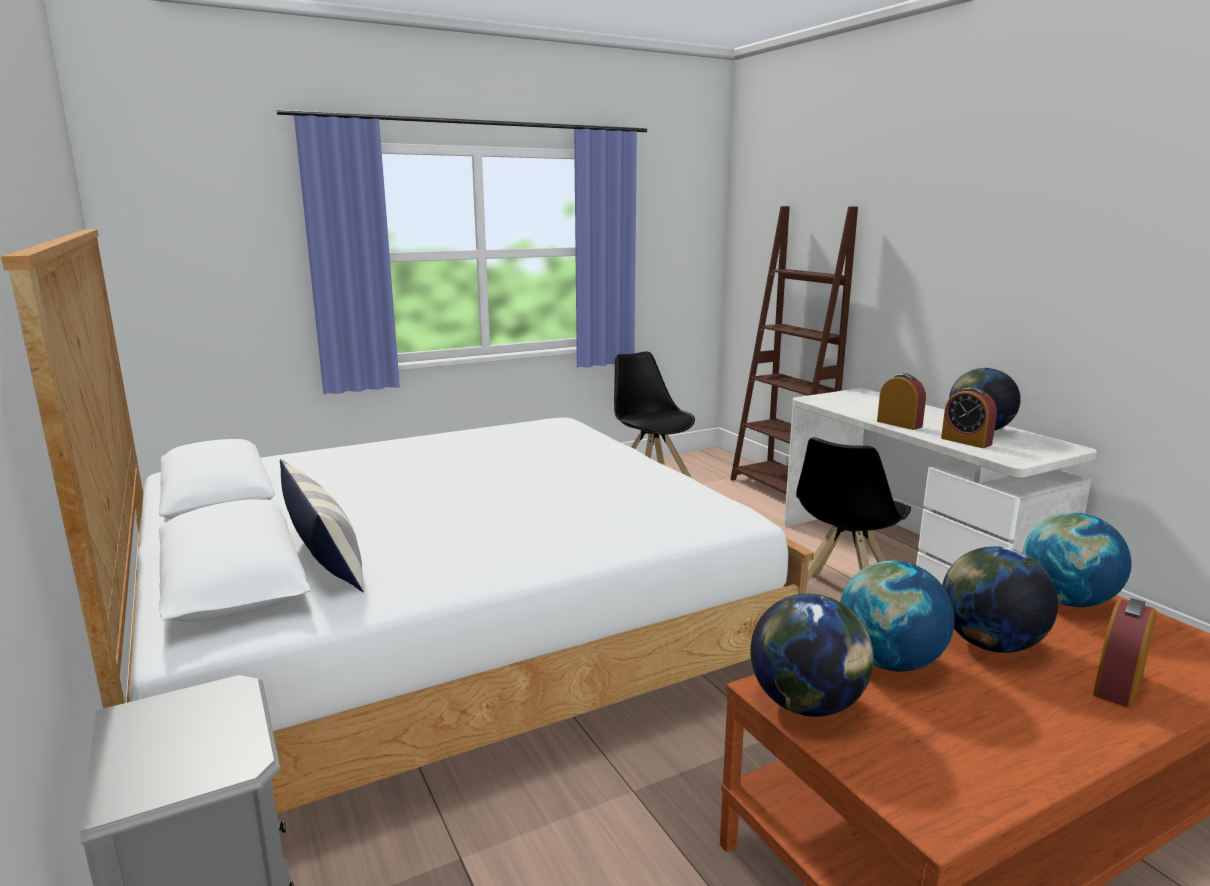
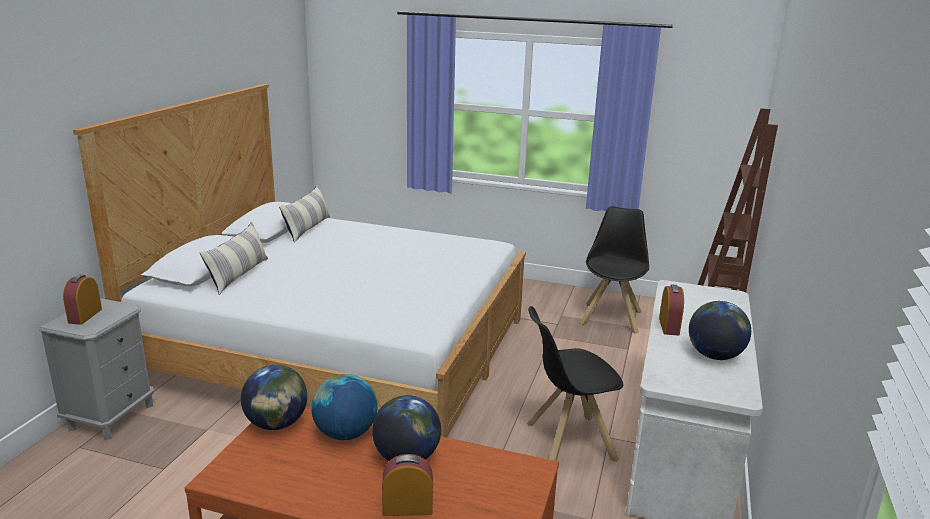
camera: 45 degrees right, 5 degrees up
alarm clock [941,387,997,448] -> alarm clock moved to [63,275,102,325]
globe [1023,513,1132,607] -> none
none -> pillow [279,185,330,243]

